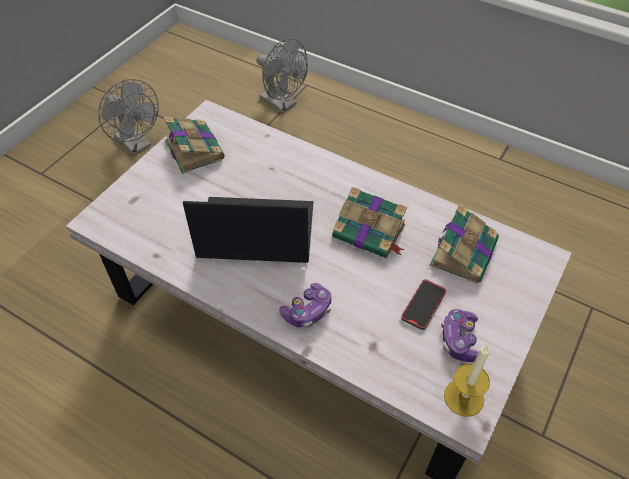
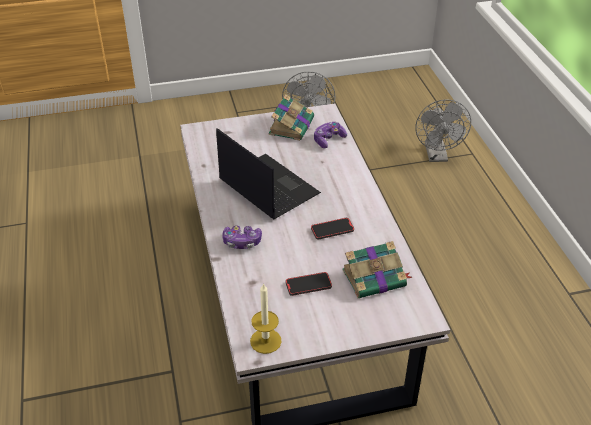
camera: 45 degrees right, 10 degrees down
book [332,187,407,258] -> phone [311,218,354,240]
game controller [441,309,479,362] -> game controller moved to [314,122,347,148]

